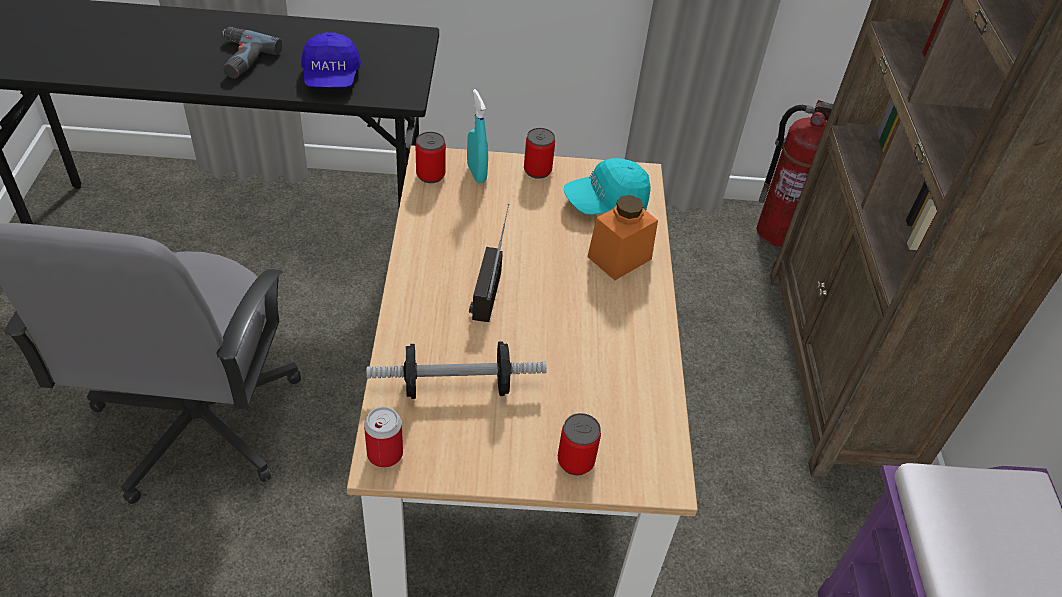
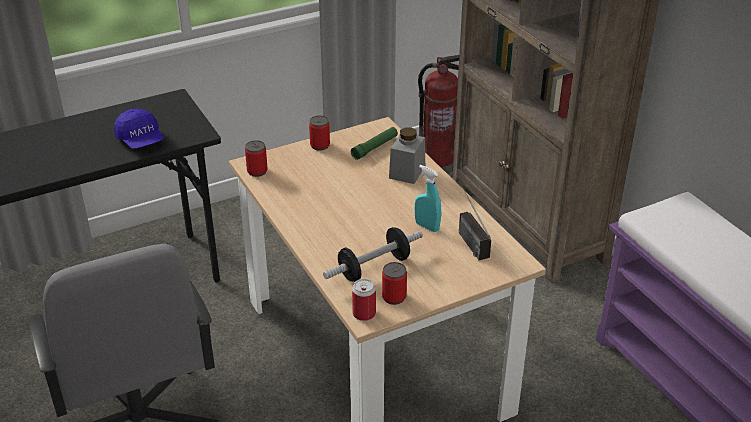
camera: 25 degrees left, 10 degrees down
power drill [223,27,283,79] -> none
turquoise spray bottle [467,89,488,183] -> turquoise spray bottle moved to [415,165,441,232]
radio [469,204,510,322] -> radio moved to [459,182,491,260]
can [558,413,601,475] -> can moved to [382,262,407,305]
turquoise cap [564,158,651,215] -> green flashlight [351,127,398,160]
orange jar [587,195,658,280] -> grey jar [389,127,425,184]

